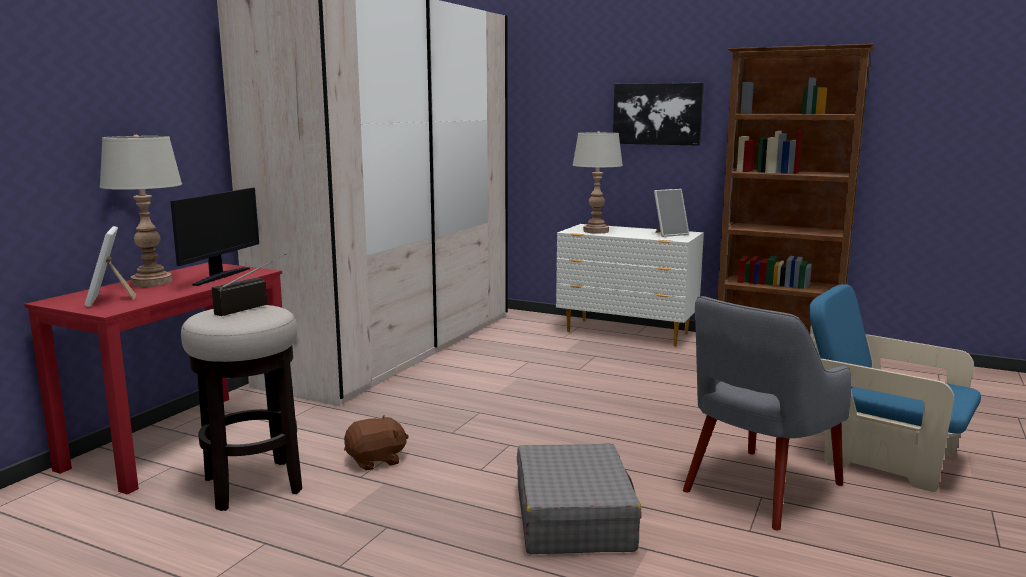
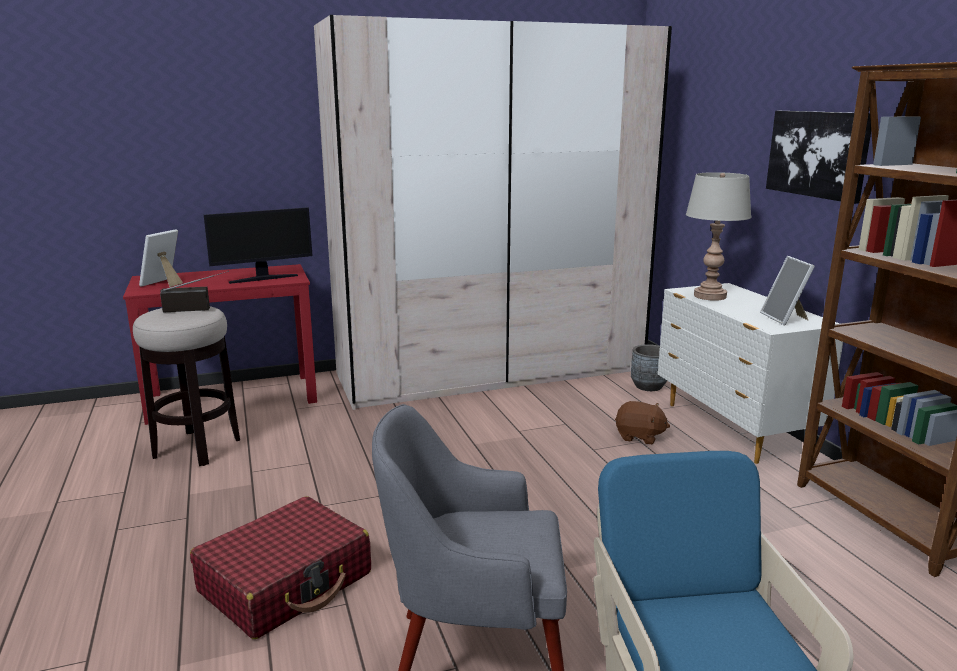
camera: 45 degrees right, 5 degrees up
grey table lamp [99,135,182,287] -> none
brown plush toy [344,415,409,471] -> brown plush toy moved to [615,401,670,444]
grey suitcase [517,443,642,554] -> red suitcase [190,496,371,639]
picture frame [654,189,689,237] -> picture frame turned 60 degrees clockwise [760,256,815,325]
none -> grey planter [631,345,667,391]

